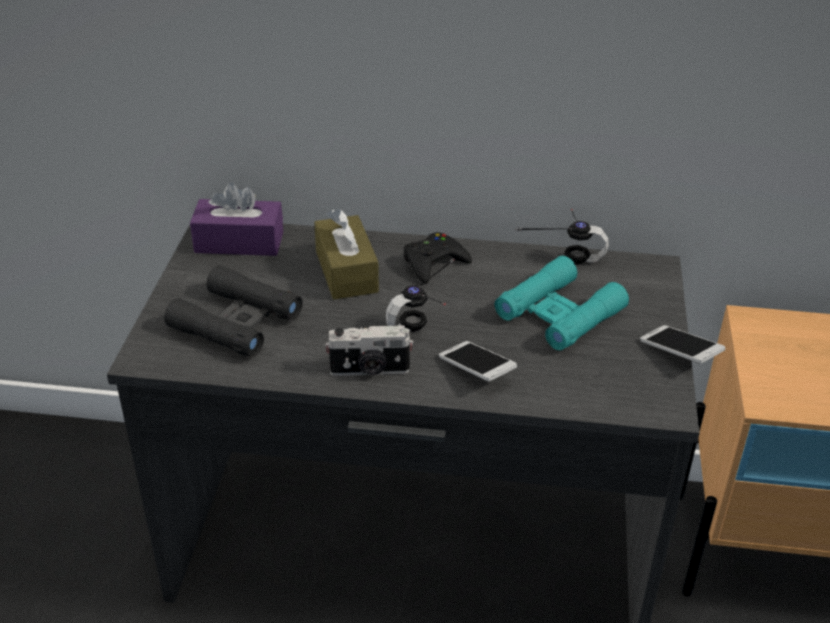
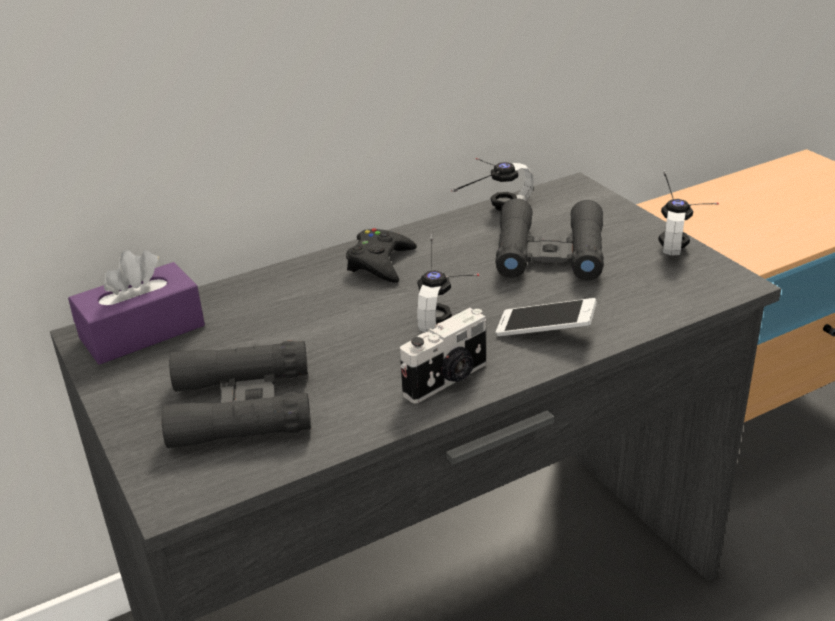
camera: 35 degrees left, 5 degrees down
brown tissue box [314,209,379,299] -> none
turquoise binoculars [495,256,629,350] -> black binoculars [495,198,604,281]
phone [640,325,725,364] -> headphones [658,170,719,256]

